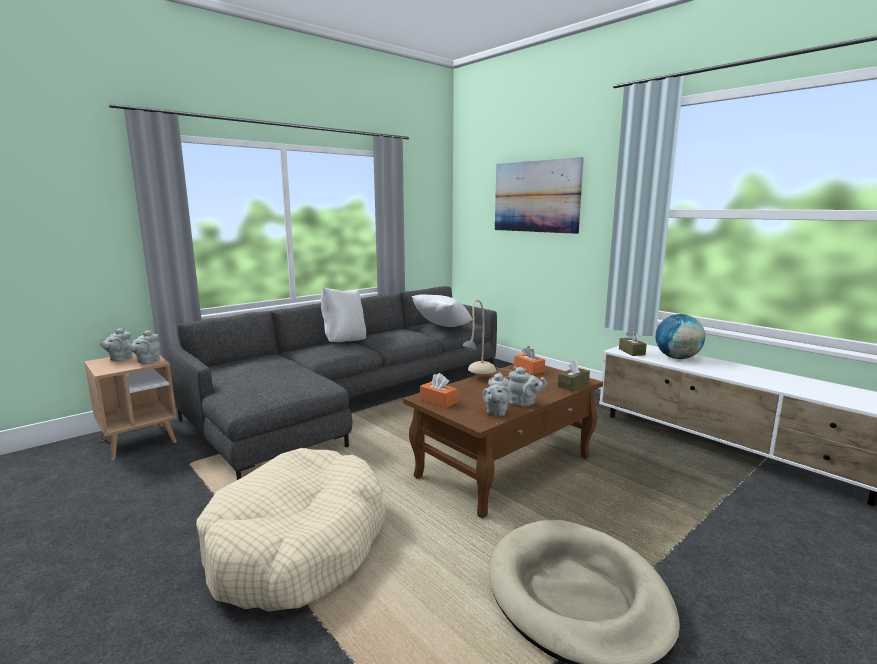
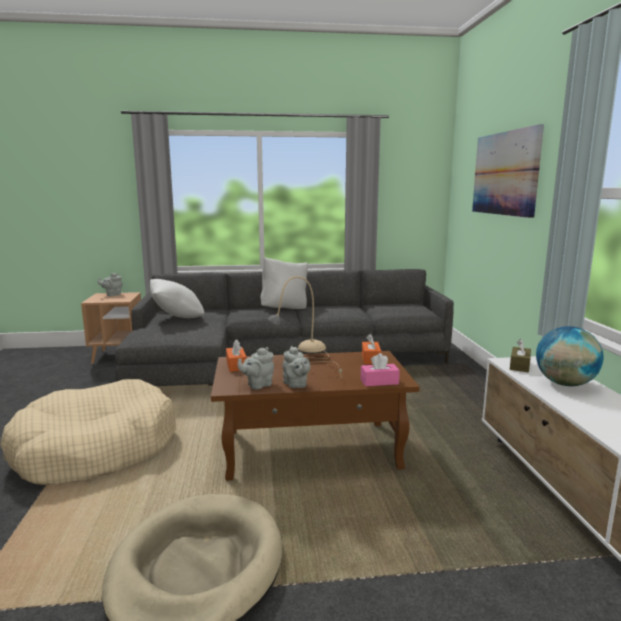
camera: 35 degrees right, 0 degrees up
grey teapot [127,330,160,364] -> none
white pillow [412,294,472,327] -> white pillow moved to [150,279,204,318]
brown tissue box [558,359,590,391] -> pink tissue box [361,353,400,386]

